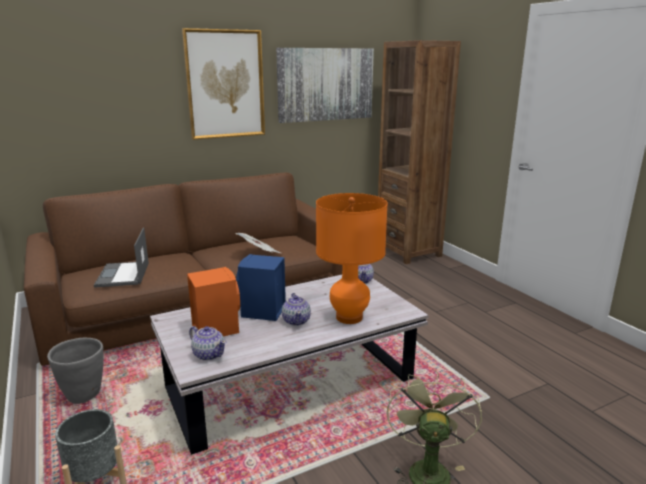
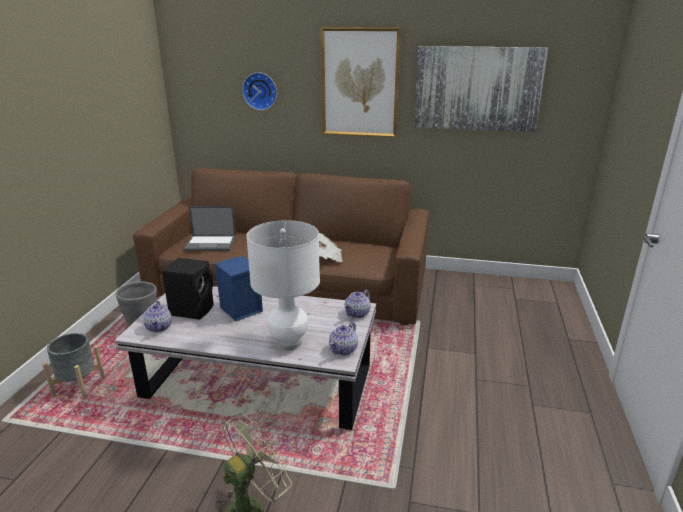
camera: 40 degrees right, 5 degrees up
laptop [94,228,149,288] -> laptop turned 120 degrees counterclockwise [183,206,236,251]
orange speaker [187,267,240,336] -> black speaker [162,258,214,320]
teapot [282,293,311,326] -> teapot moved to [329,322,358,355]
orange table lamp [316,193,388,324] -> white table lamp [246,220,320,351]
brown bookcase [378,40,461,264] -> none
none -> wall clock [242,72,277,110]

